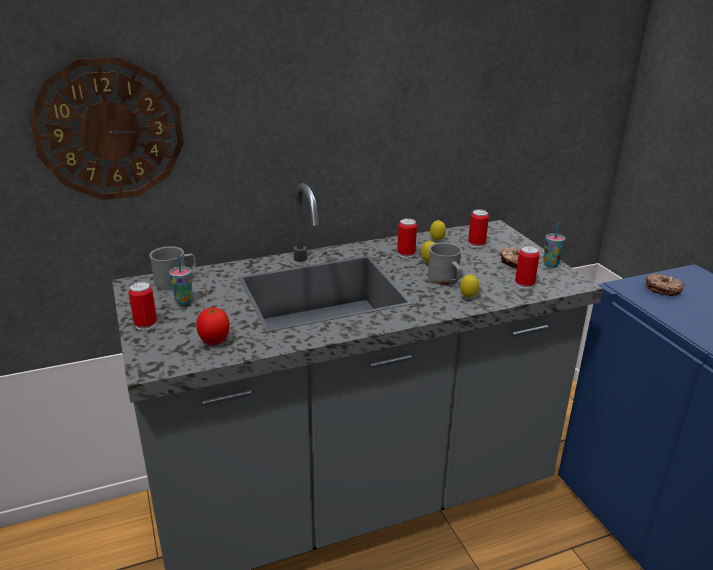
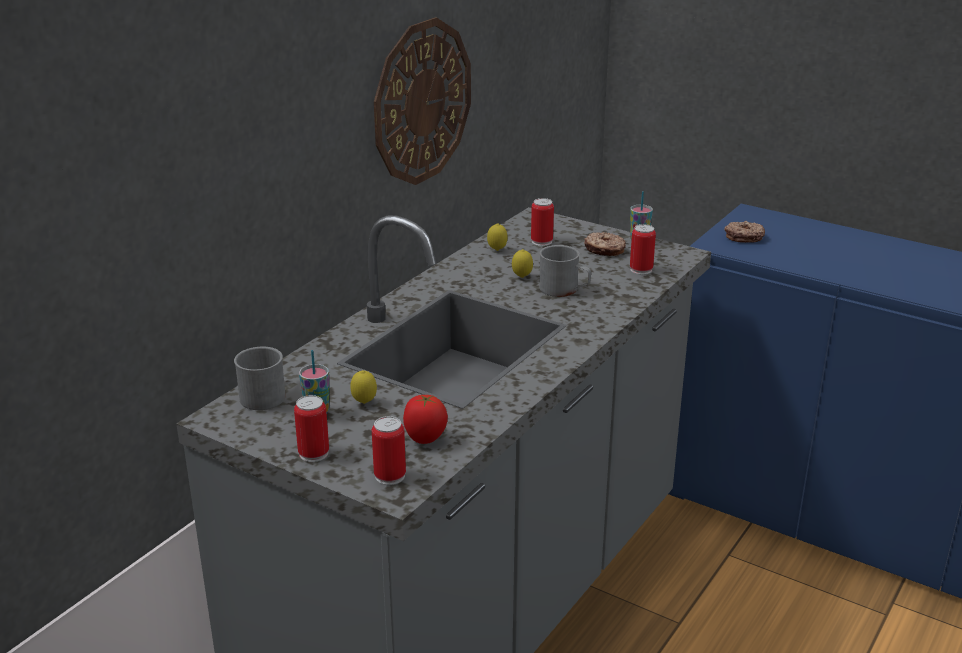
camera: 35 degrees left, 0 degrees up
wall clock [29,57,184,200] -> wall clock moved to [374,18,471,185]
can [397,218,417,258] -> can moved to [372,416,406,485]
lemon [460,274,479,298] -> lemon moved to [350,370,377,404]

